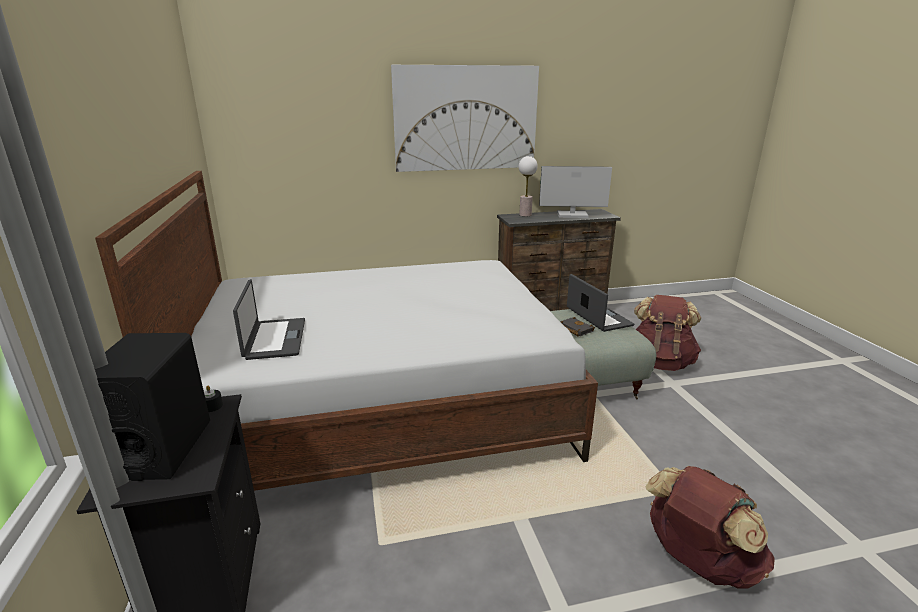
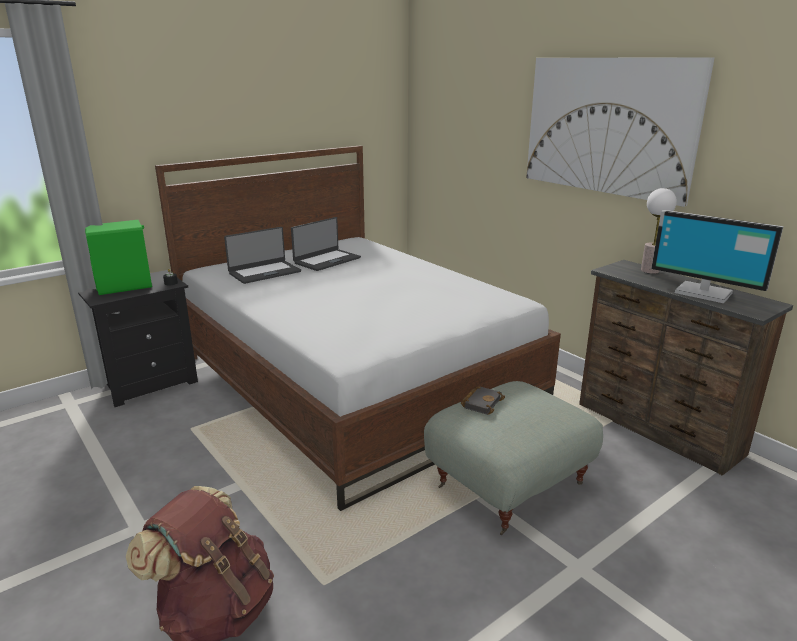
camera: 65 degrees right, 0 degrees up
black speaker [95,333,210,481] -> green speaker [85,220,152,295]
monitor [539,166,612,218] -> monitor turned 150 degrees clockwise [651,210,784,303]
laptop [567,274,634,332] -> laptop moved to [291,217,361,271]
brown backpack [634,295,701,371] -> none

